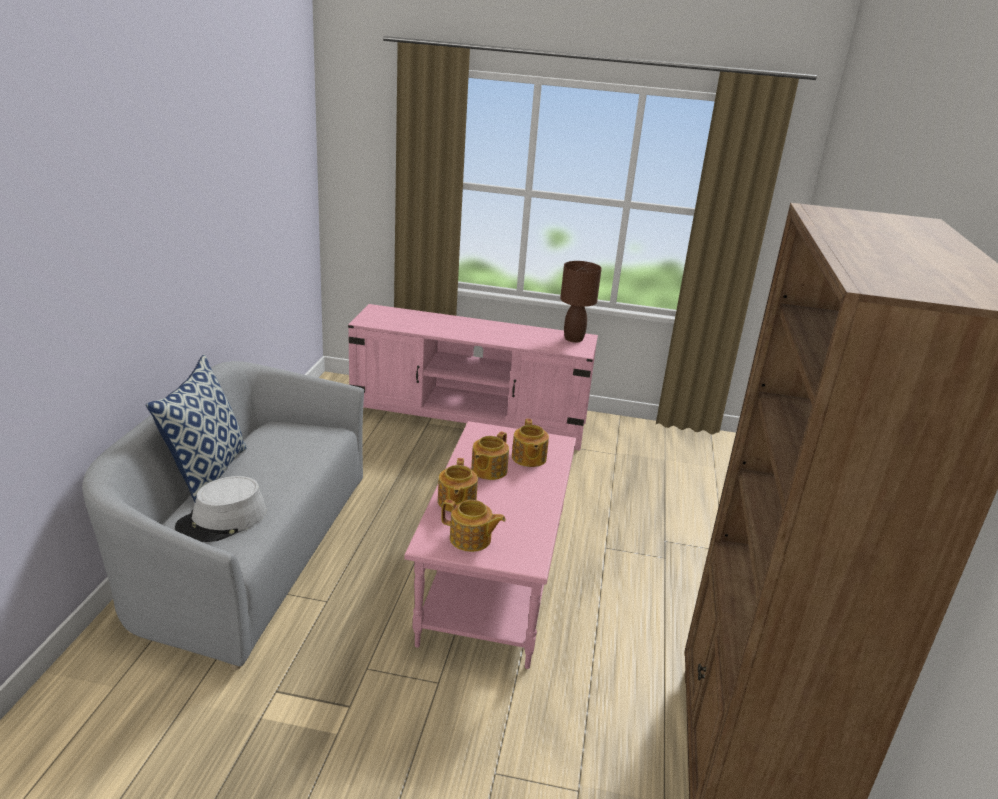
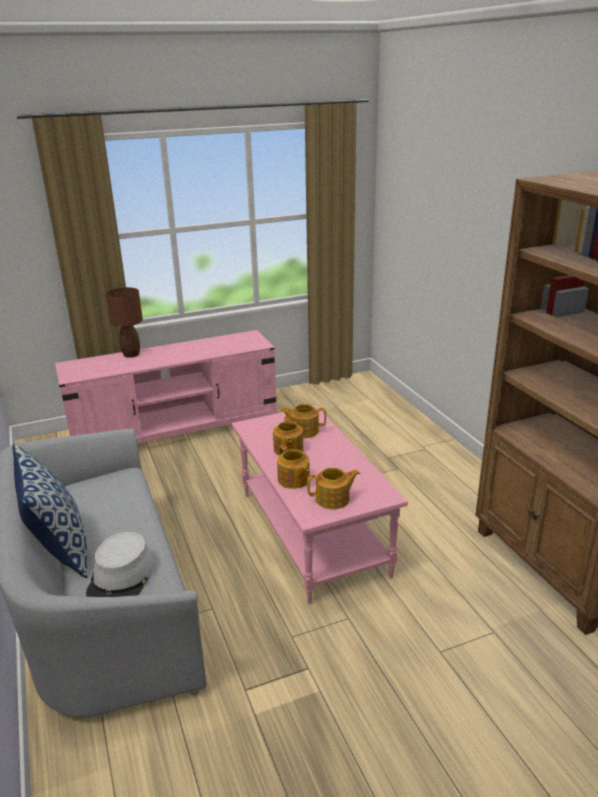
camera: 30 degrees left, 0 degrees up
teapot [512,419,549,467] -> teapot turned 135 degrees clockwise [281,404,326,438]
brown table lamp [560,261,602,343] -> brown table lamp moved to [106,287,143,358]

